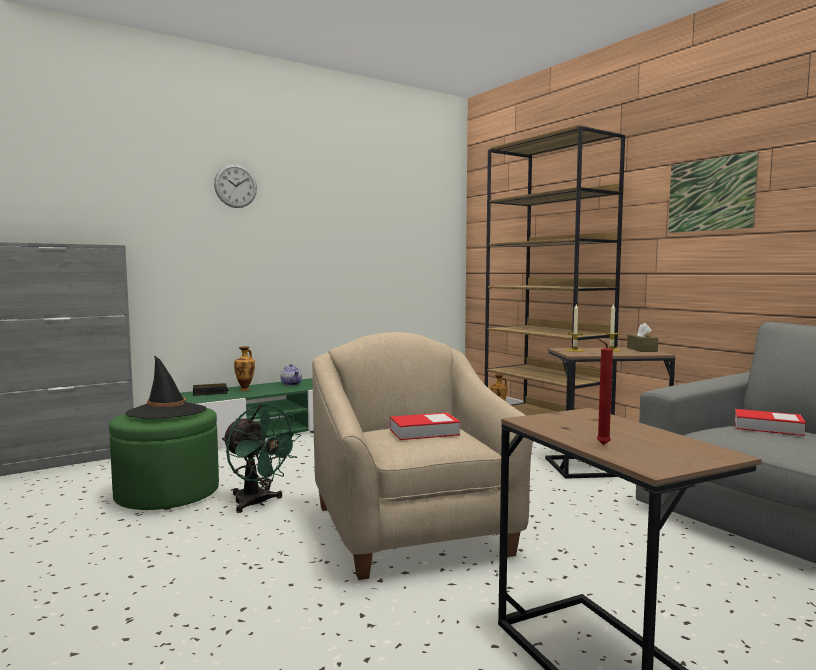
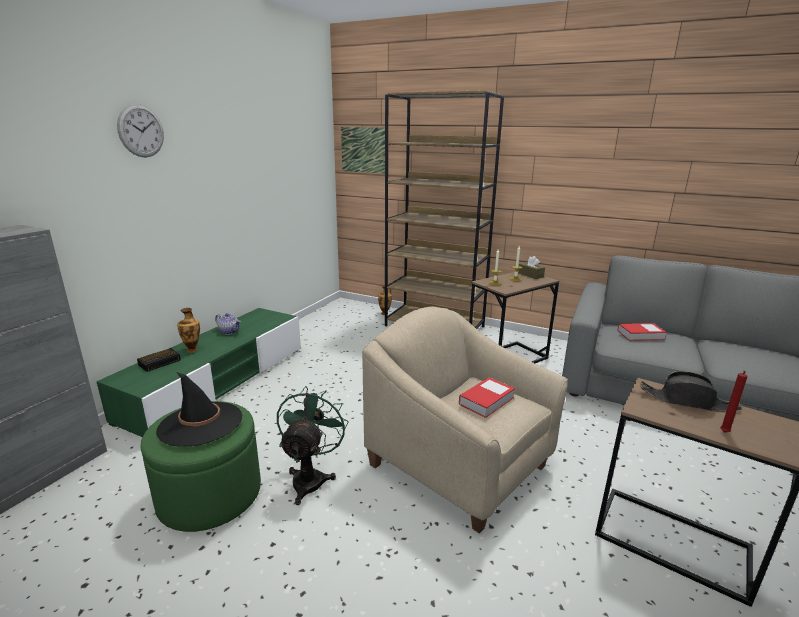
camera: 30 degrees left, 15 degrees up
green fan [222,403,301,513] -> green fan turned 90 degrees counterclockwise [277,386,349,505]
picture [668,151,759,233] -> picture moved to [341,127,385,174]
none -> black hat [640,371,742,412]

